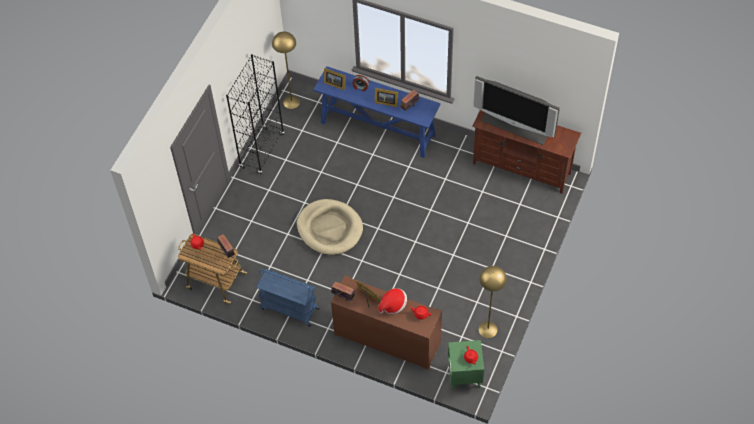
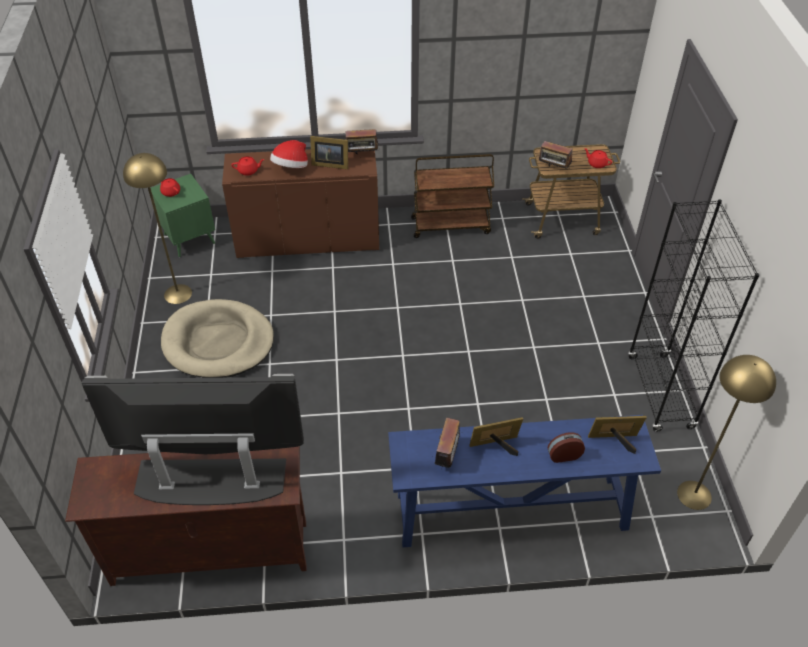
camera: 150 degrees right, 10 degrees down
blue cart [256,269,319,327] -> brown cart [411,154,494,238]
beige dog bed [297,199,363,255] -> beige dog bed moved to [161,299,274,378]

